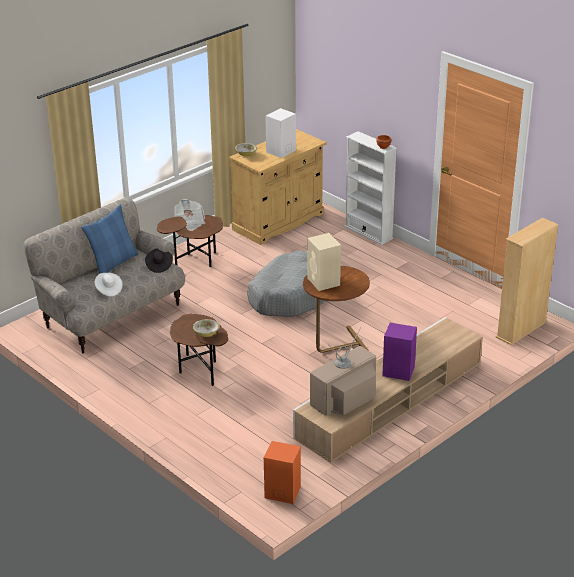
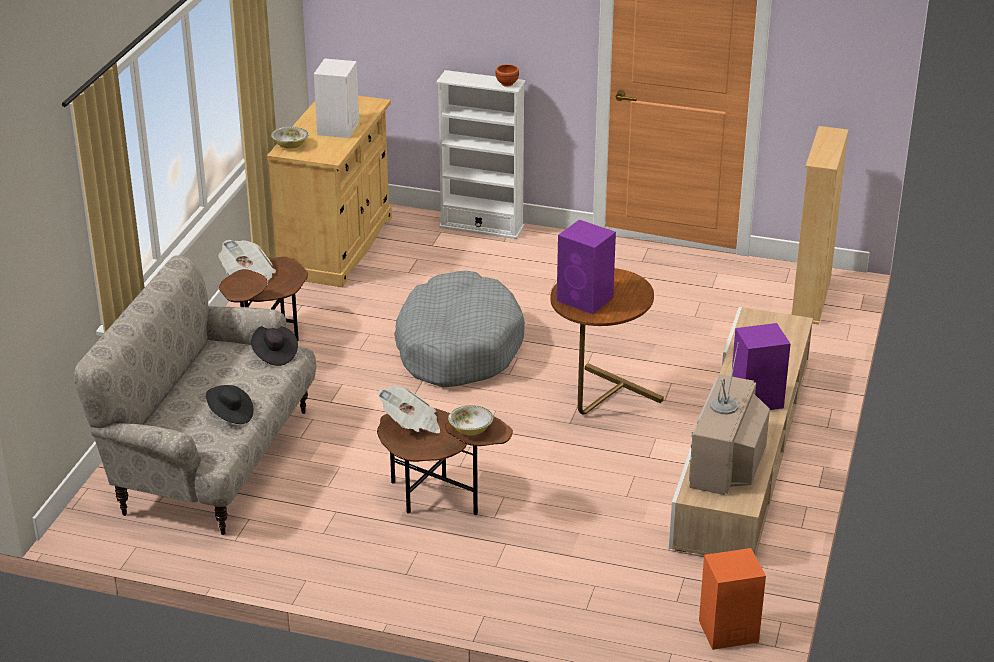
camera: 30 degrees left, 0 degrees up
blue pillow [81,204,138,274] -> none
white hat [94,273,123,296] -> black hat [206,385,254,424]
beige speaker [307,233,341,291] -> purple speaker [557,220,616,314]
none -> newspaper [378,386,440,433]

